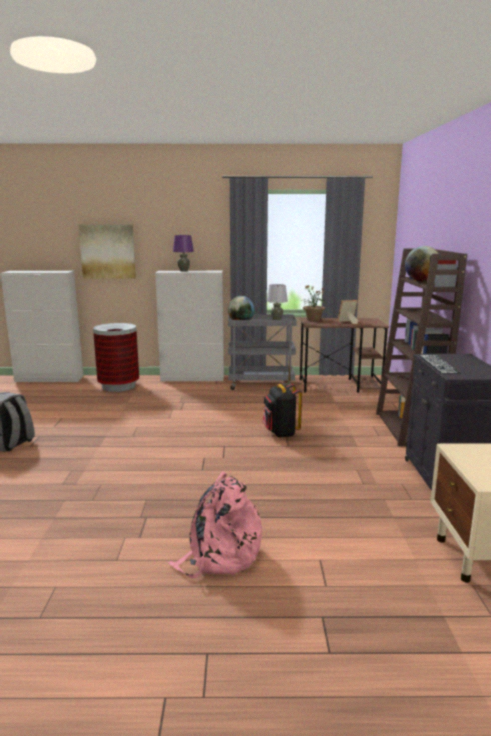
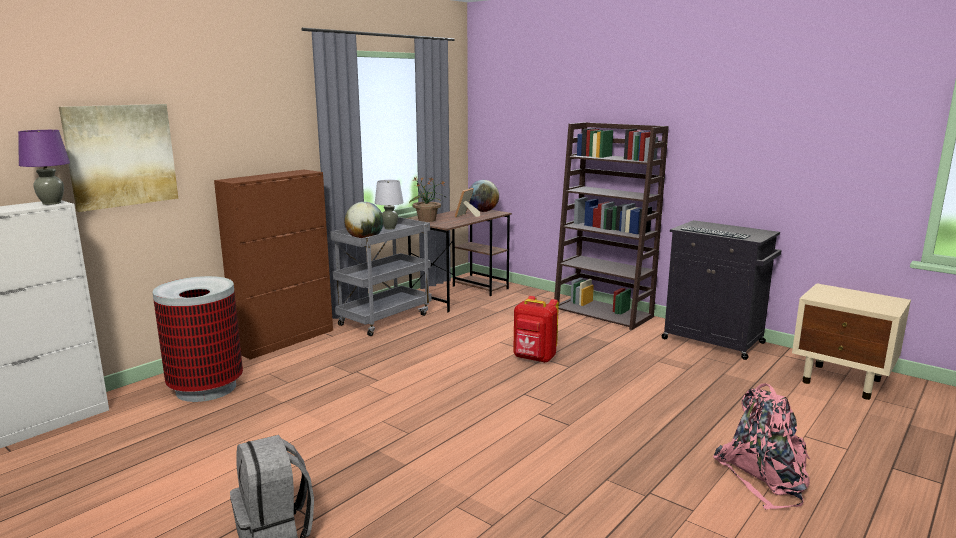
camera: 50 degrees left, 0 degrees up
white cabinet [155,271,224,381] -> brown cabinet [214,170,333,360]
purple table lamp [173,235,194,271] -> purple table lamp moved to [18,130,70,205]
black backpack [263,384,302,438] -> red backpack [513,296,559,363]
globe [405,246,439,282] -> globe moved to [469,180,499,212]

